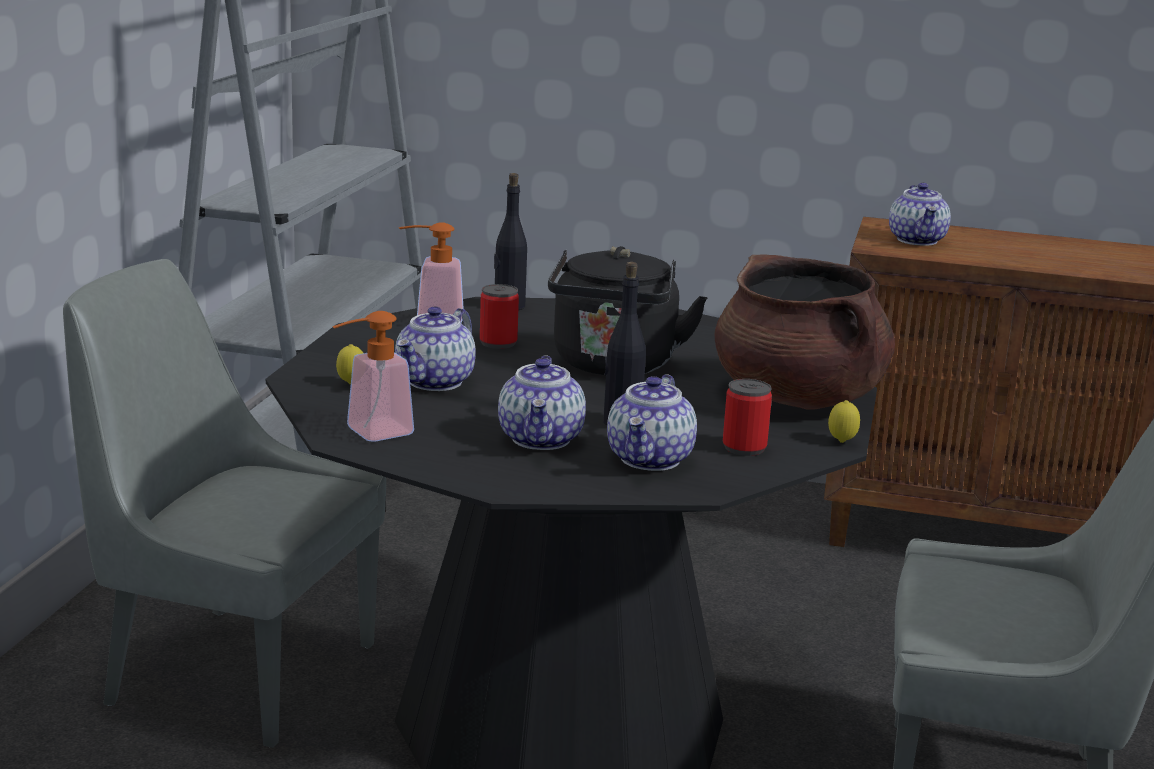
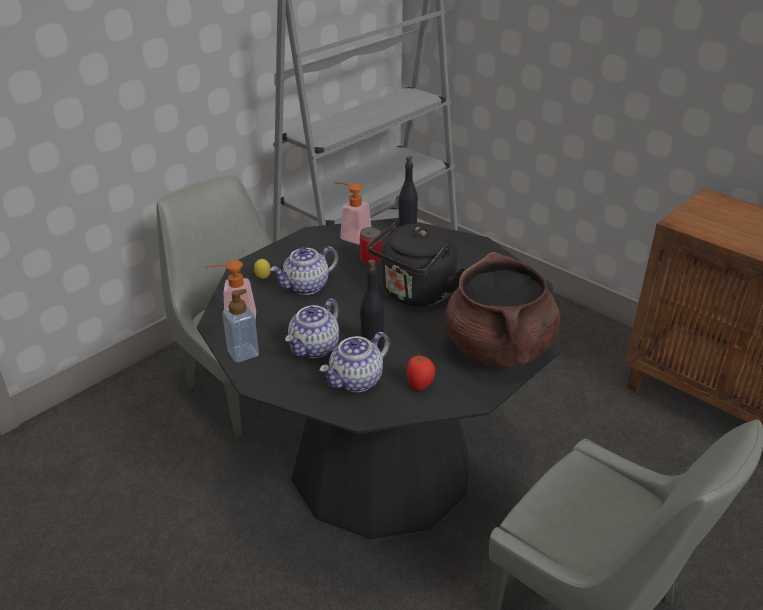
camera: 30 degrees right, 15 degrees up
can [723,379,772,456] -> tomato [407,354,435,390]
lemon [828,400,860,443] -> none
teapot [889,183,951,246] -> none
none -> soap dispenser [222,289,259,363]

